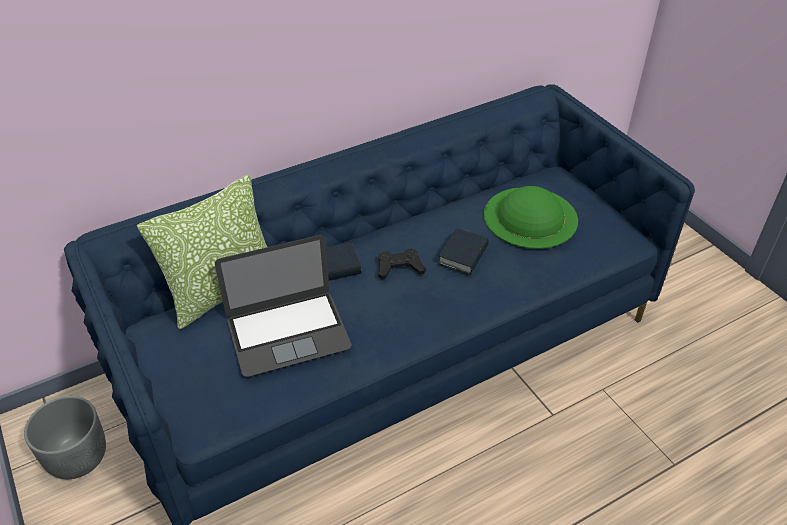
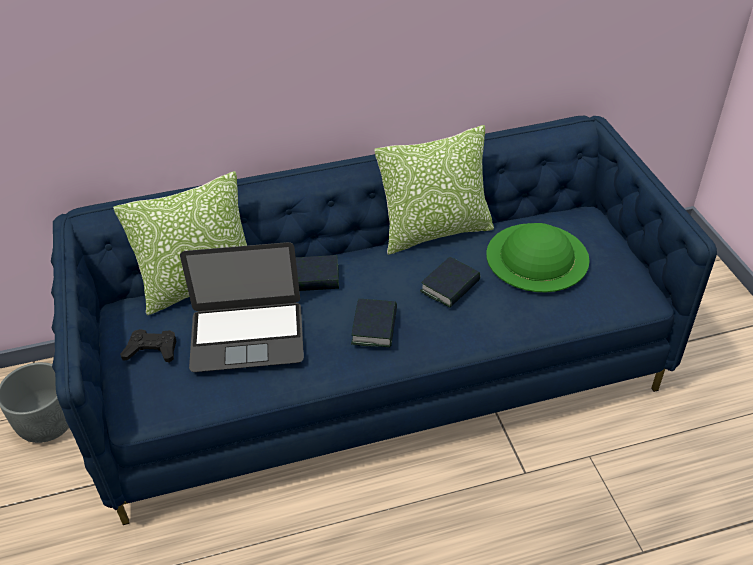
camera: 15 degrees right, 0 degrees up
black game controller [378,248,426,279] -> black game controller moved to [120,329,176,363]
none -> book [351,299,397,347]
none -> pillow [374,125,494,255]

